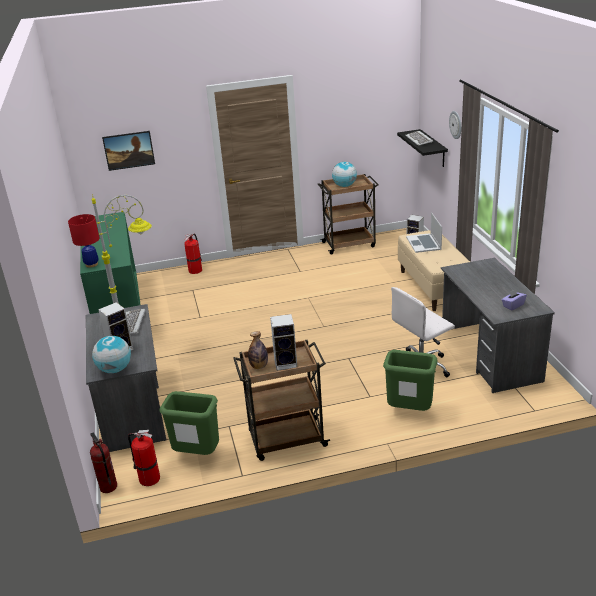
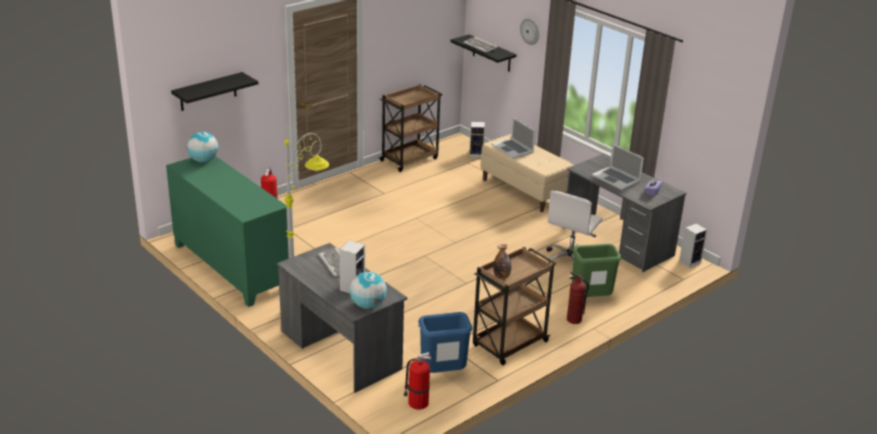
camera: 30 degrees left, 0 degrees up
red table lamp [68,214,100,268] -> none
fire extinguisher [90,433,117,493] -> fire extinguisher moved to [567,272,589,324]
picture [102,131,155,171] -> black shelf [171,72,258,111]
green trash can [159,391,219,455] -> blue trash can [418,312,473,373]
speaker [270,314,297,371] -> speaker moved to [679,223,707,268]
globe [332,162,357,187] -> globe moved to [187,132,218,163]
none -> laptop [592,144,644,190]

